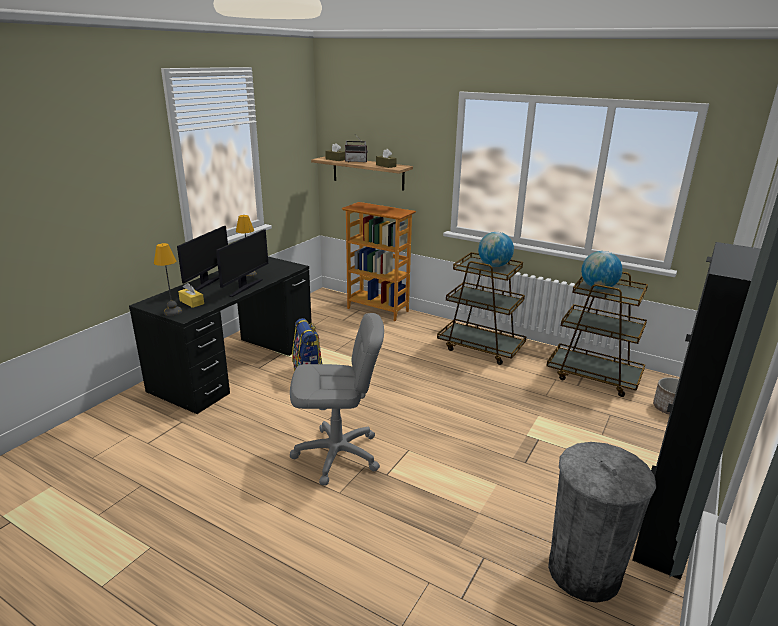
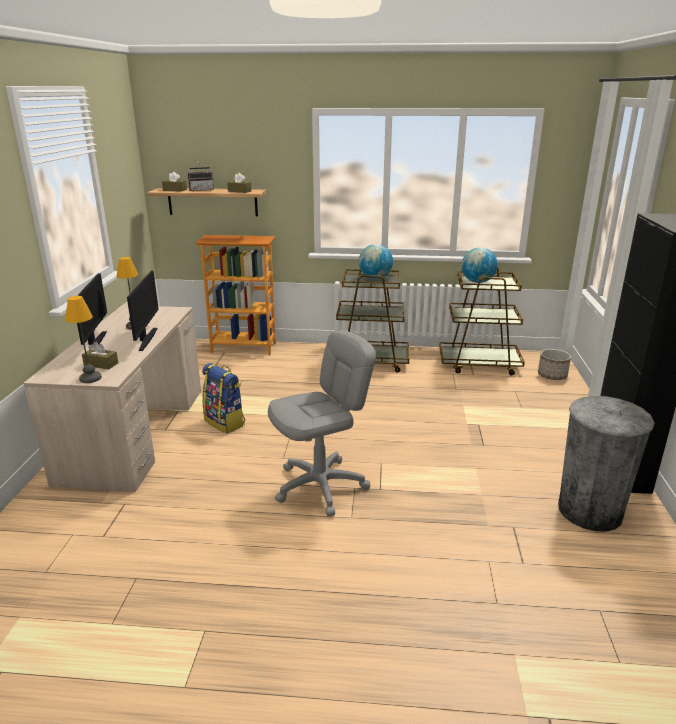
camera: 25 degrees left, 0 degrees up
black desk [129,257,312,414] -> beige desk [23,305,201,492]
yellow tissue box [178,283,204,308] -> brown tissue box [82,342,118,369]

